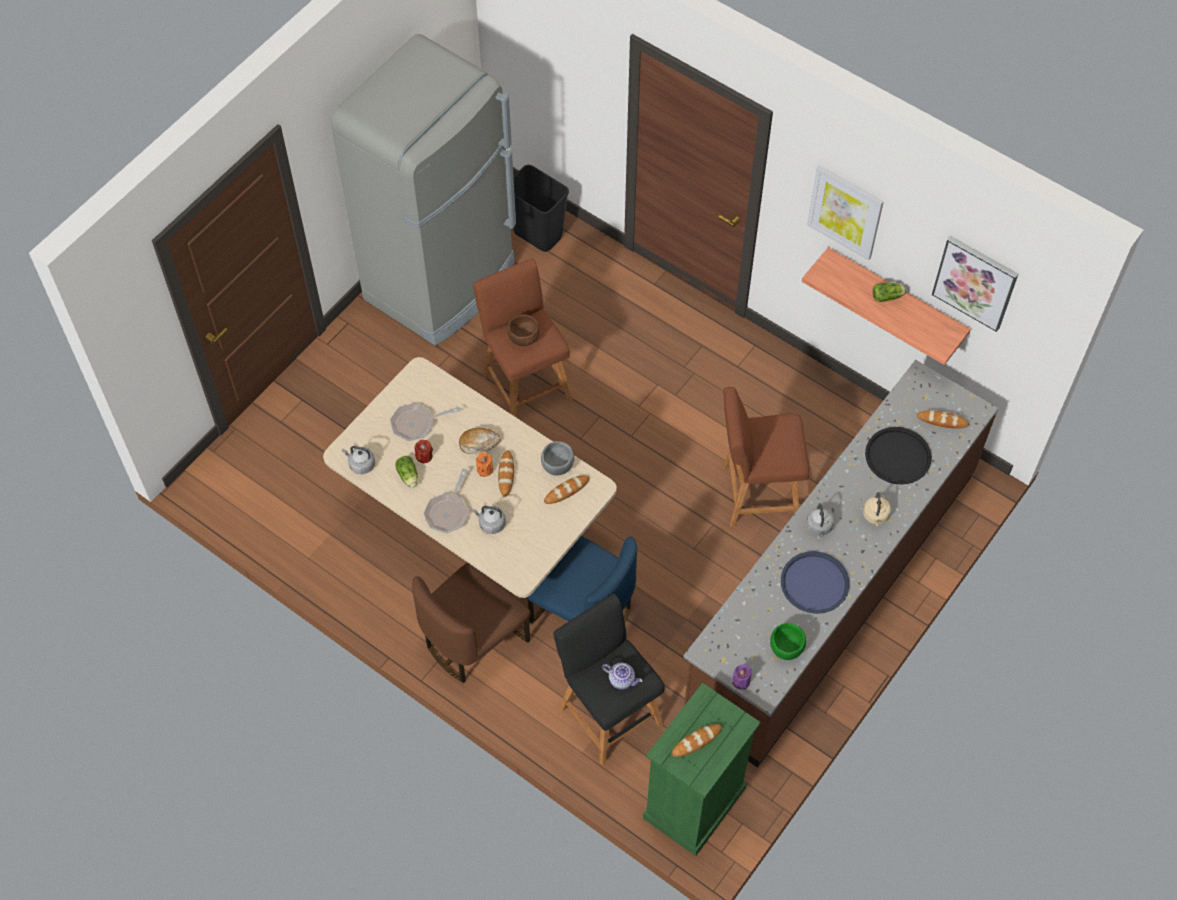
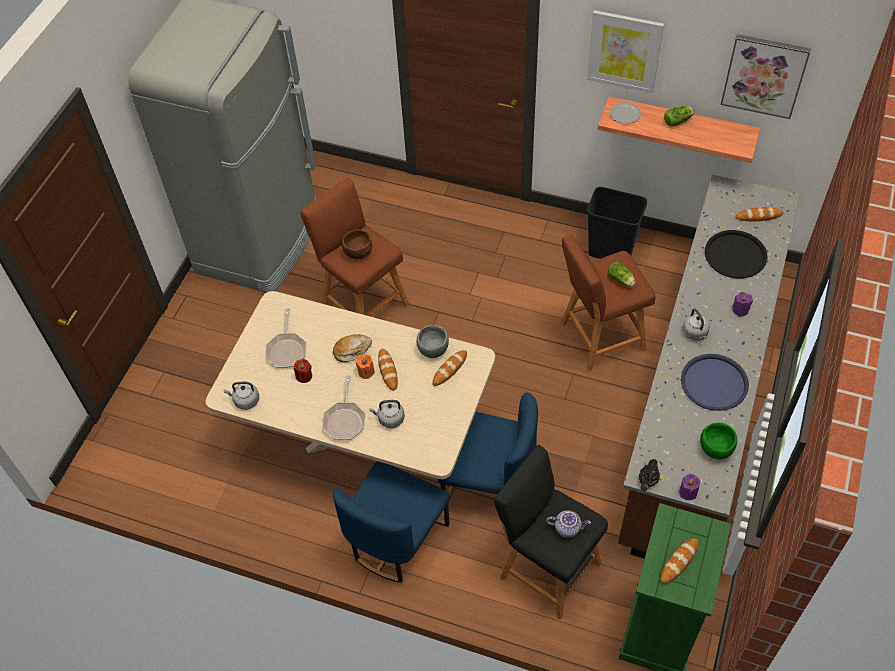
camera: 15 degrees left, 5 degrees down
frying pan [390,403,461,441] -> frying pan turned 60 degrees counterclockwise [265,309,306,368]
lettuce [395,456,418,488] -> lettuce moved to [608,261,635,287]
brown chair [412,562,531,683] -> blue chair [333,461,450,583]
black trash can [513,165,569,252] -> black trash can moved to [587,187,647,259]
beige kettle [863,492,891,526] -> purple candle [732,292,753,316]
none -> plate [610,102,641,124]
none -> black teapot [638,459,660,491]

